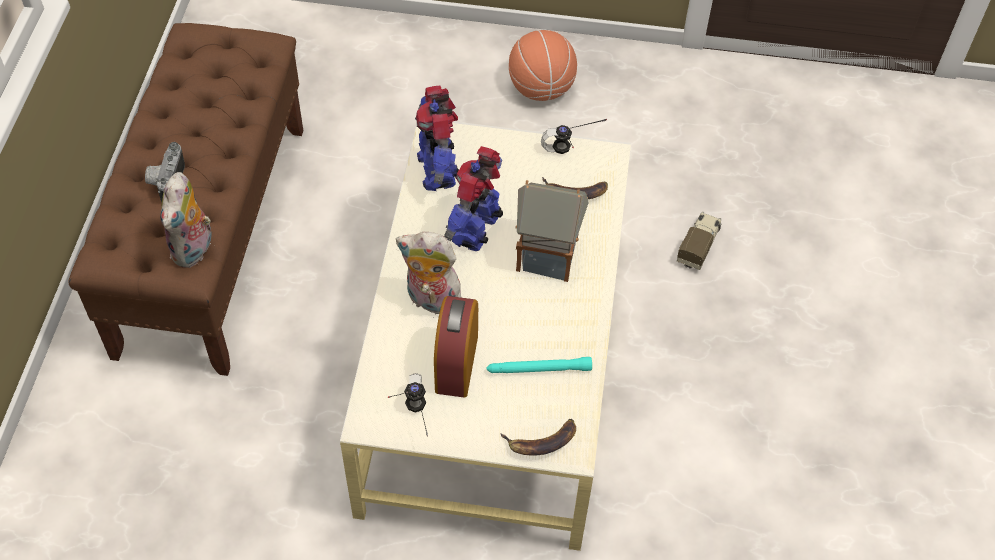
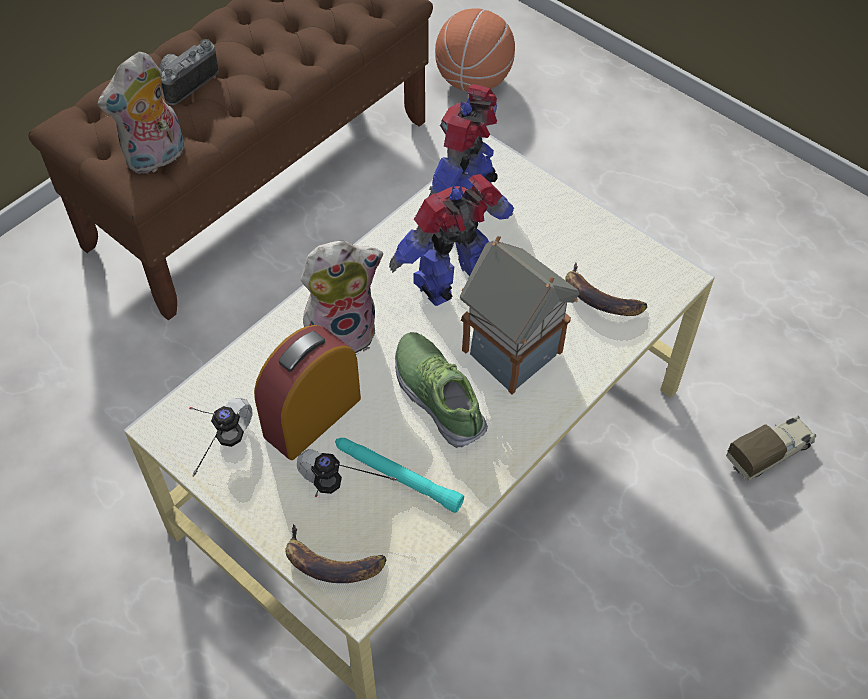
camera: 35 degrees right, 0 degrees up
plush toy [396,232,466,318] -> plush toy turned 105 degrees clockwise [301,241,383,355]
basketball [509,30,577,101] -> basketball moved to [435,9,515,91]
headphones [541,119,607,154] -> headphones moved to [297,449,397,497]
none -> shoe [395,332,488,448]

